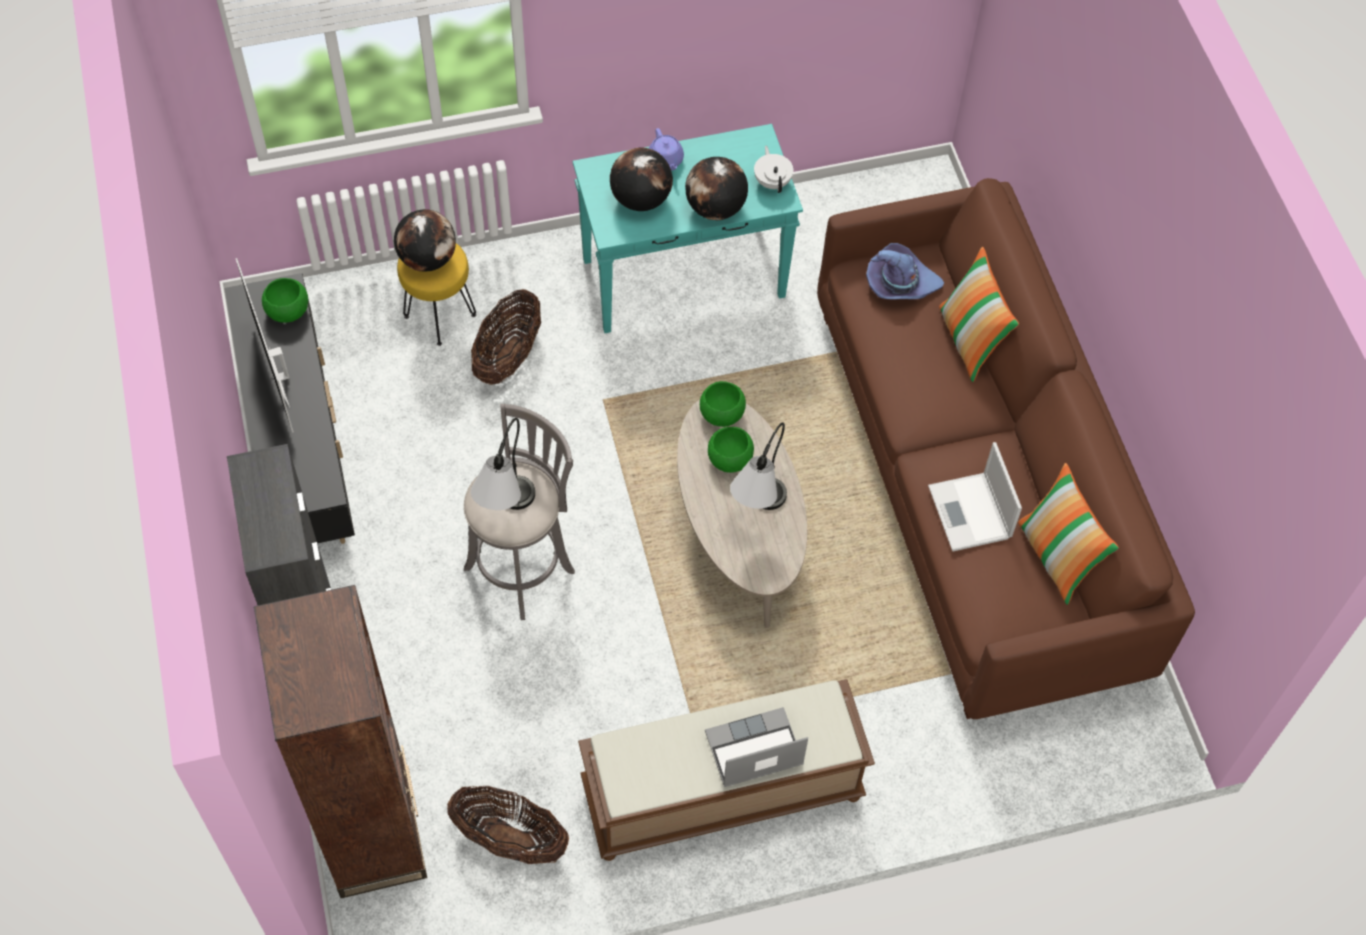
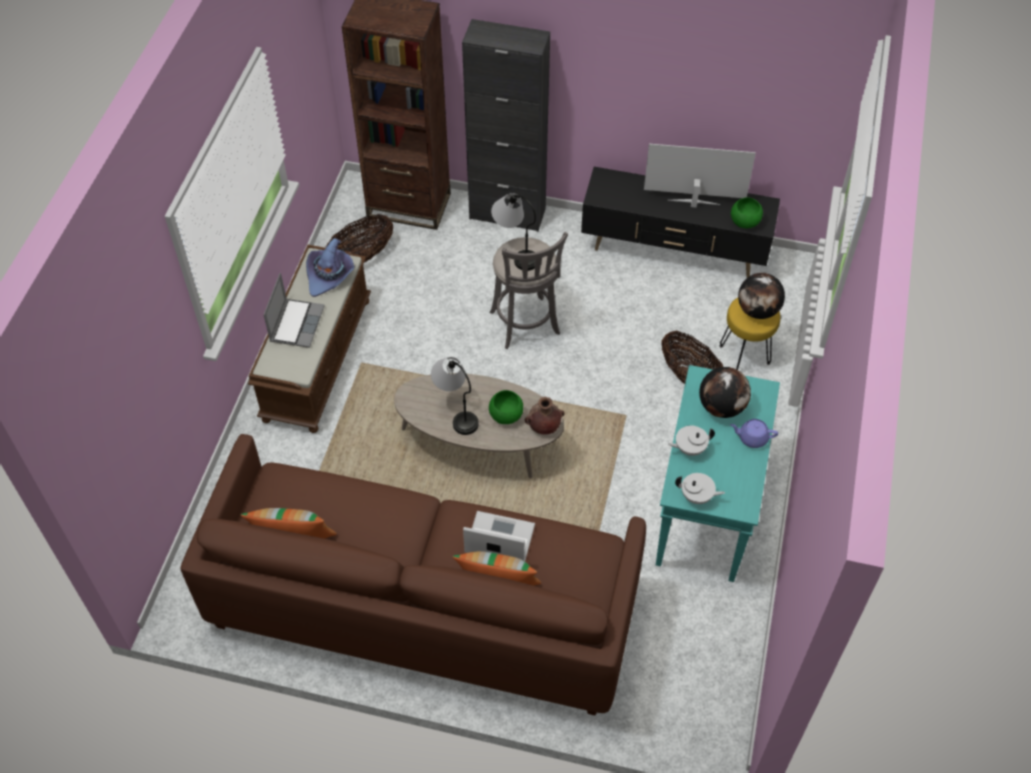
camera: 120 degrees right, 5 degrees down
globe [685,157,748,220] -> white teapot [668,426,715,456]
green bowl [700,381,746,427] -> brown vase [525,396,565,435]
purple hat [866,243,944,300] -> purple hat moved to [306,238,355,297]
laptop [928,442,1022,551] -> laptop moved to [463,511,535,561]

